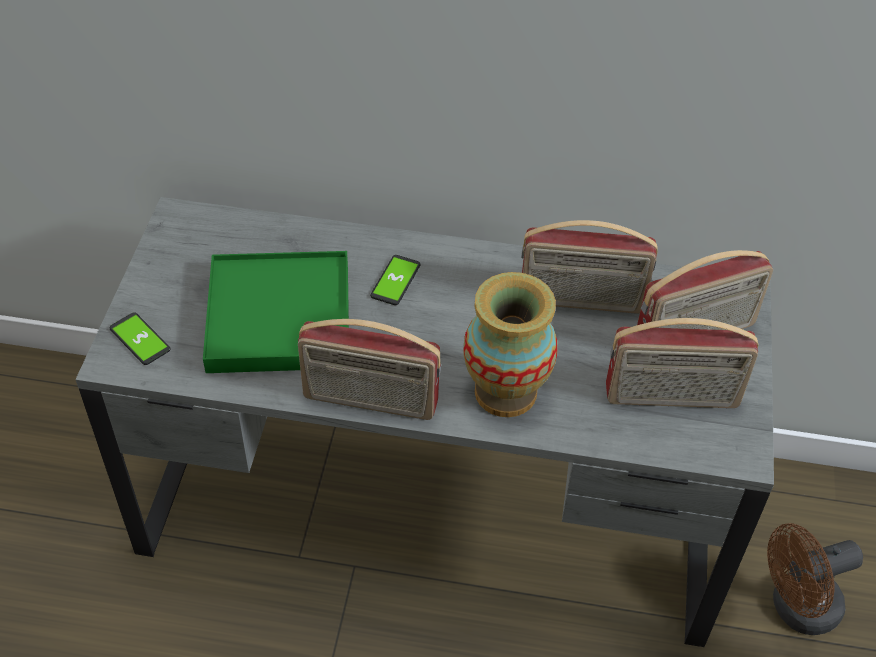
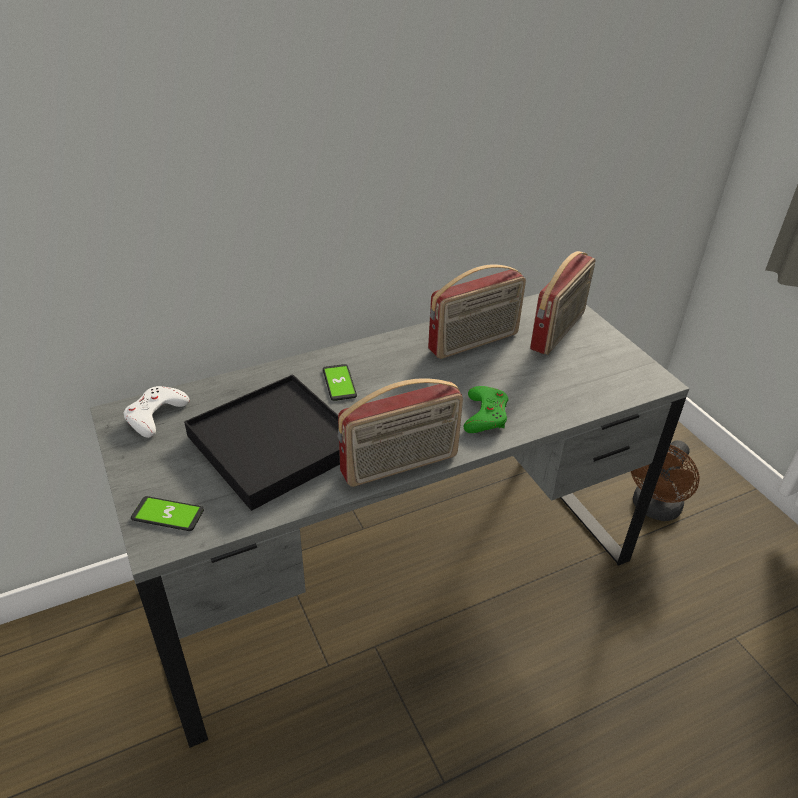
camera: 35 degrees left, 10 degrees down
green tray [203,251,349,373] -> black tray [184,374,340,511]
vase [463,272,558,417] -> green game controller [464,386,508,433]
radio [606,318,759,408] -> none
none -> white game controller [124,386,190,438]

